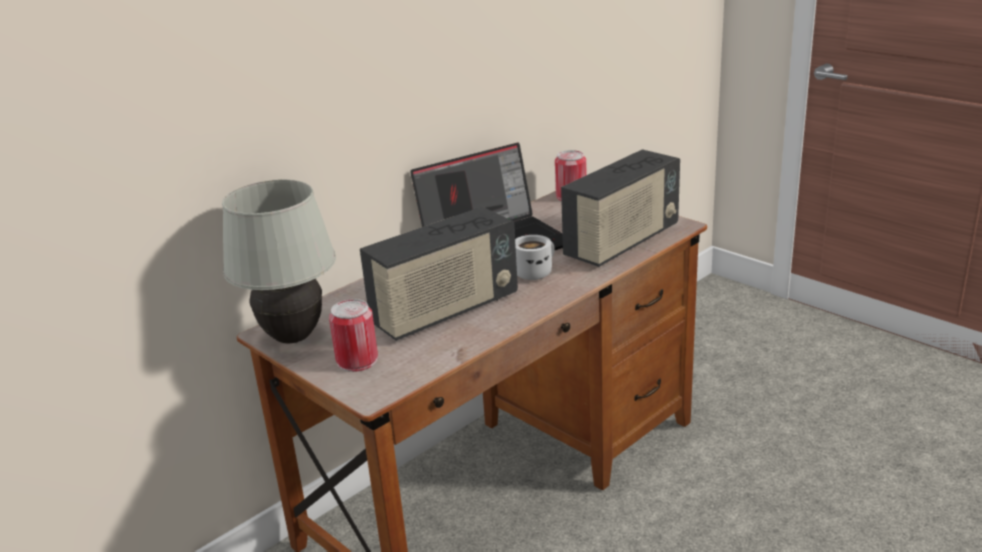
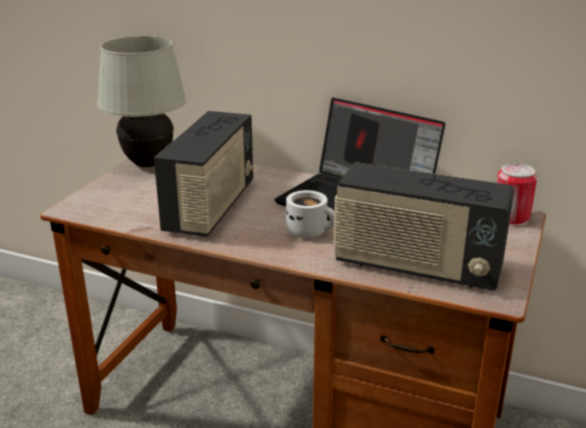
camera: 65 degrees right, 0 degrees up
can [329,299,378,372] -> none
radio [360,207,518,341] -> radio turned 105 degrees counterclockwise [154,111,255,237]

